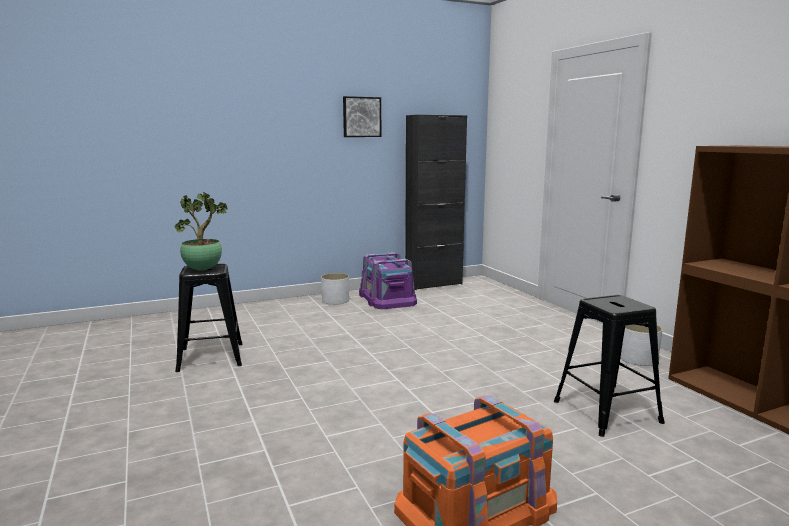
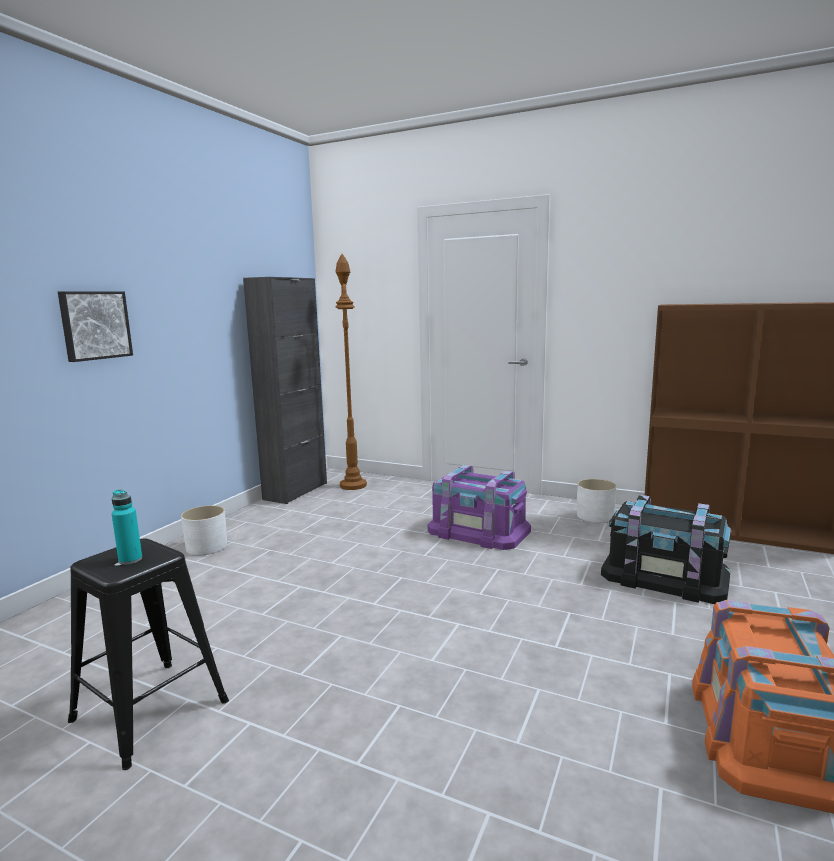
camera: 40 degrees left, 0 degrees up
potted plant [174,192,227,270] -> turquoise bottle [112,490,142,565]
picture [343,96,381,137] -> picture moved to [58,291,133,362]
purple storage box [359,252,417,309] -> purple storage box moved to [427,465,531,550]
black stool [554,295,665,437] -> black storage box [601,495,731,604]
none -> brown floor lamp [336,254,367,490]

